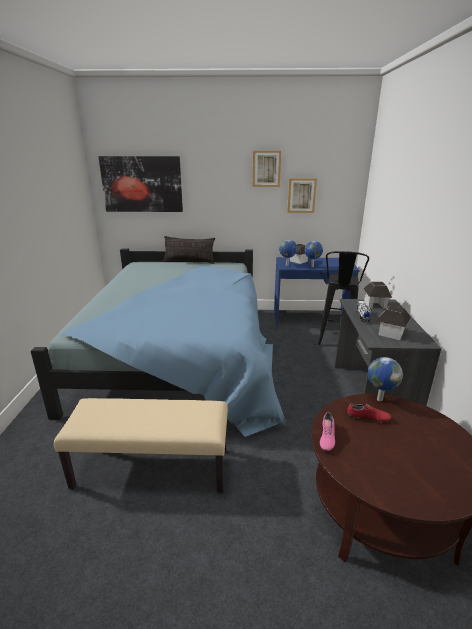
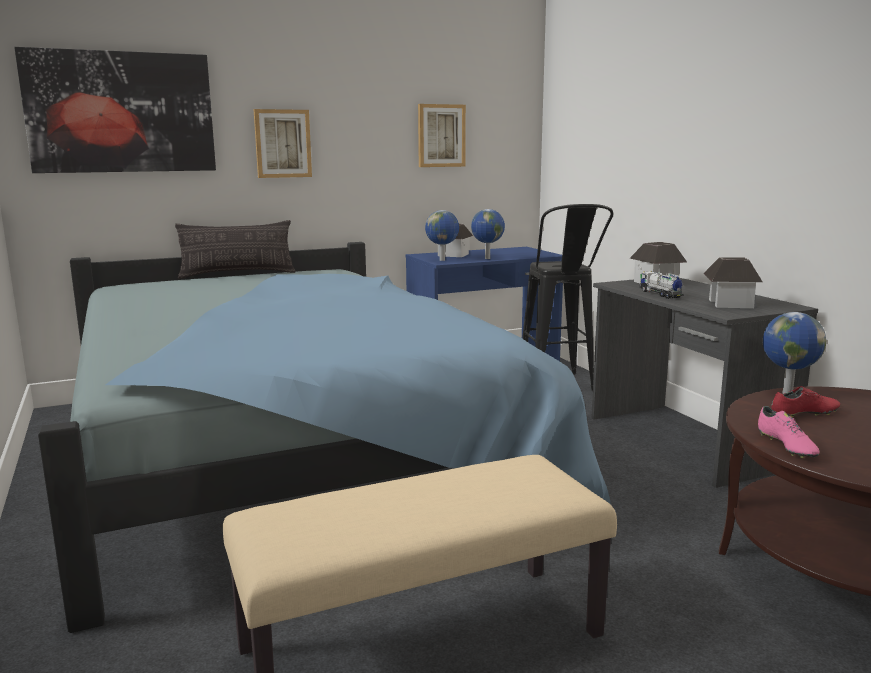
camera: 25 degrees left, 10 degrees down
picture [252,151,281,187] -> picture moved to [254,109,312,178]

